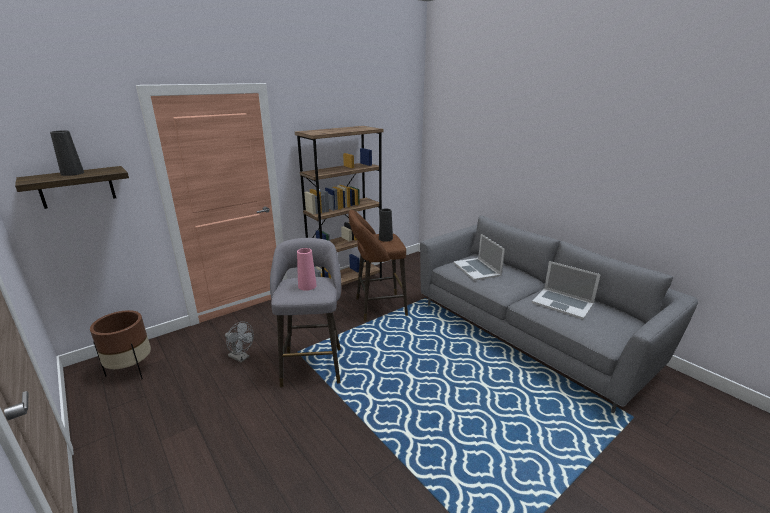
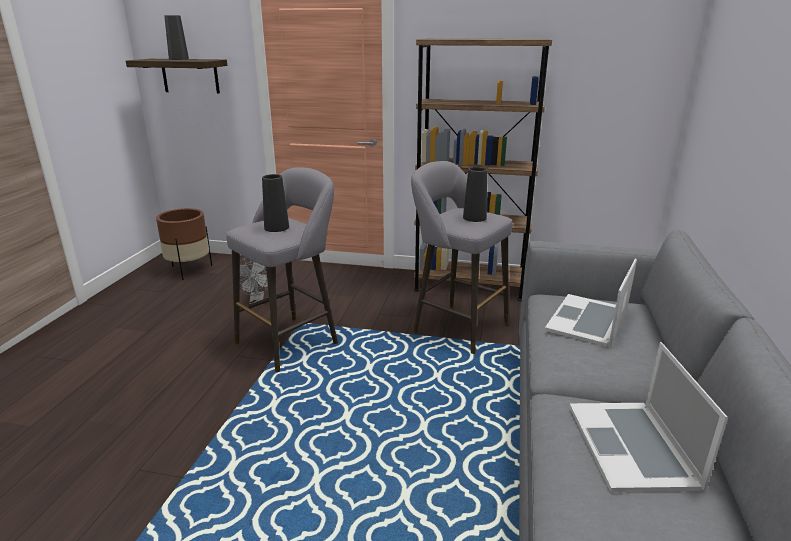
camera: 50 degrees right, 0 degrees up
pink vase [297,248,317,291] -> black vase [262,174,289,232]
brown stool [348,210,408,321] -> grey stool [411,161,512,354]

